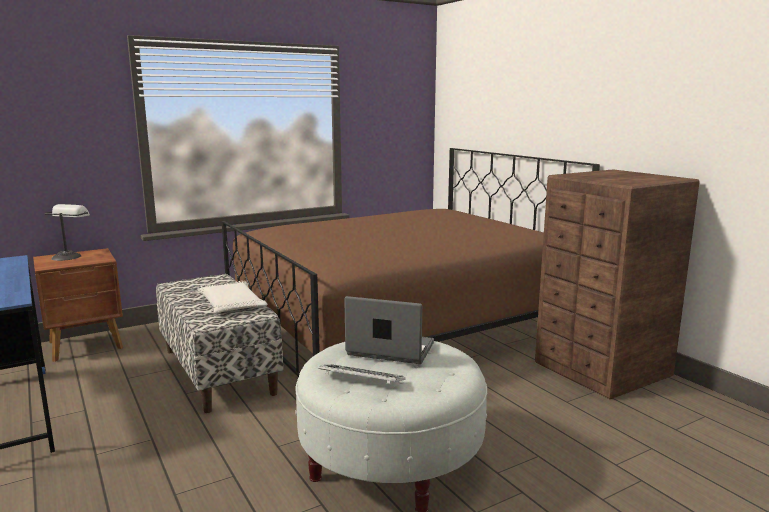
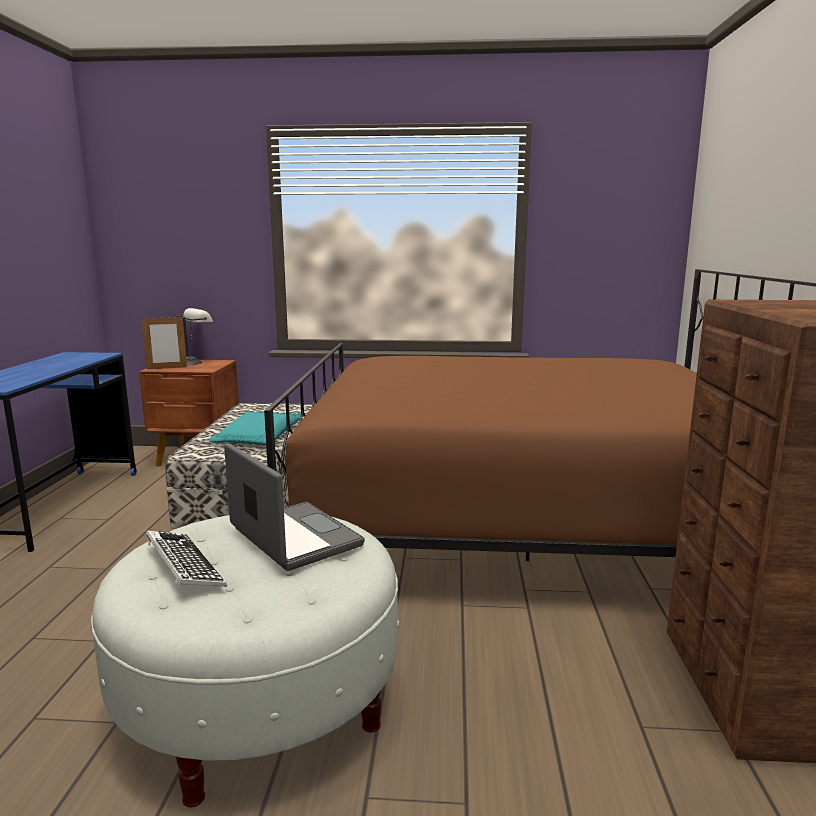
camera: 35 degrees right, 0 degrees up
white pillow [197,280,267,314] -> turquoise pillow [209,409,301,445]
none -> picture frame [142,315,187,370]

